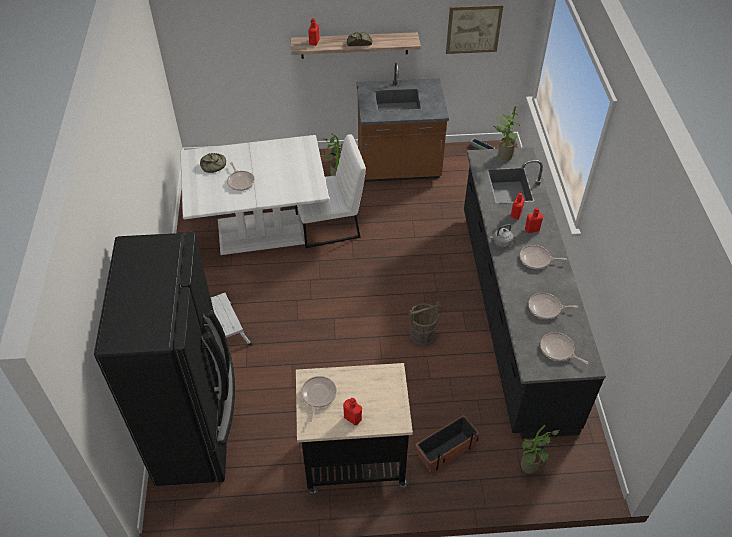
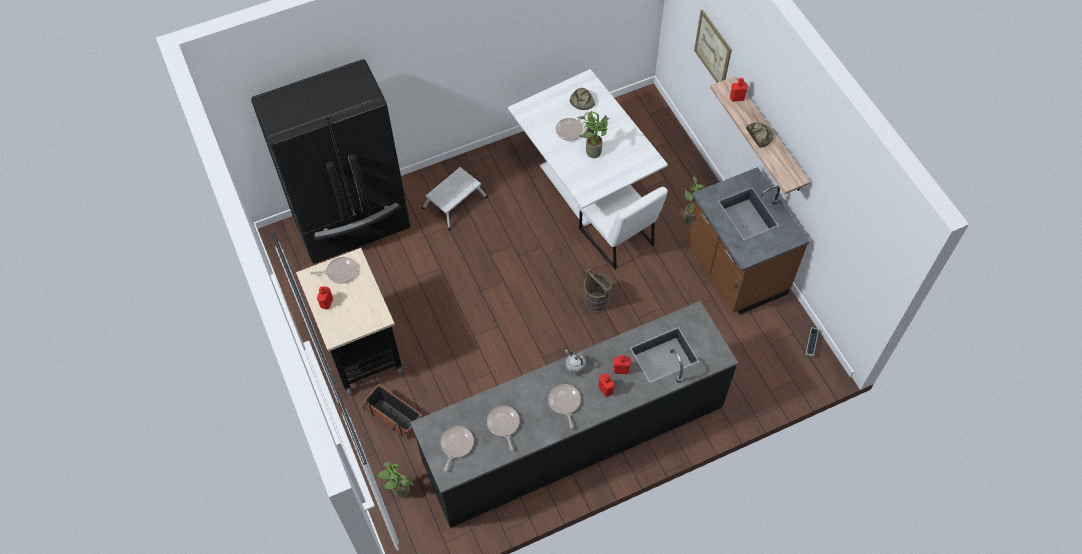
camera: 70 degrees right, 10 degrees up
brown bucket [409,302,440,345] -> brown bucket moved to [583,269,612,313]
picture [446,5,503,54] -> picture moved to [694,10,732,83]
potted plant [494,106,520,161] -> potted plant moved to [577,111,609,158]

